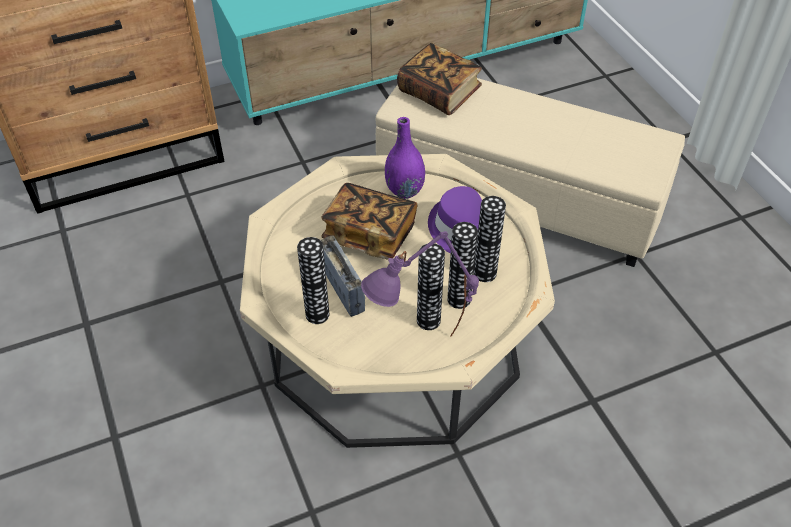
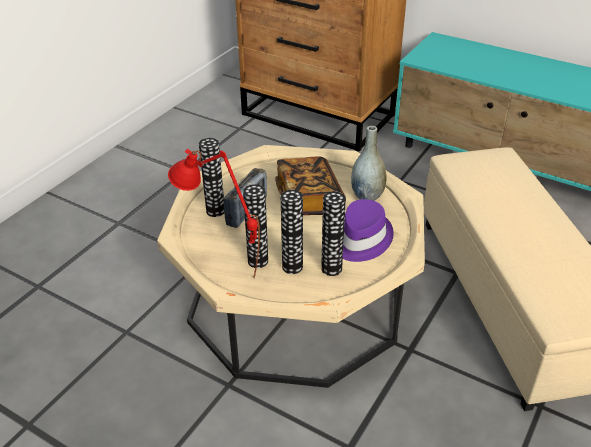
camera: 55 degrees right, 10 degrees down
purple table lamp [361,231,479,337] -> red table lamp [168,149,260,279]
purple vase [385,117,425,199] -> grey vase [351,126,387,201]
book [397,43,482,115] -> none

